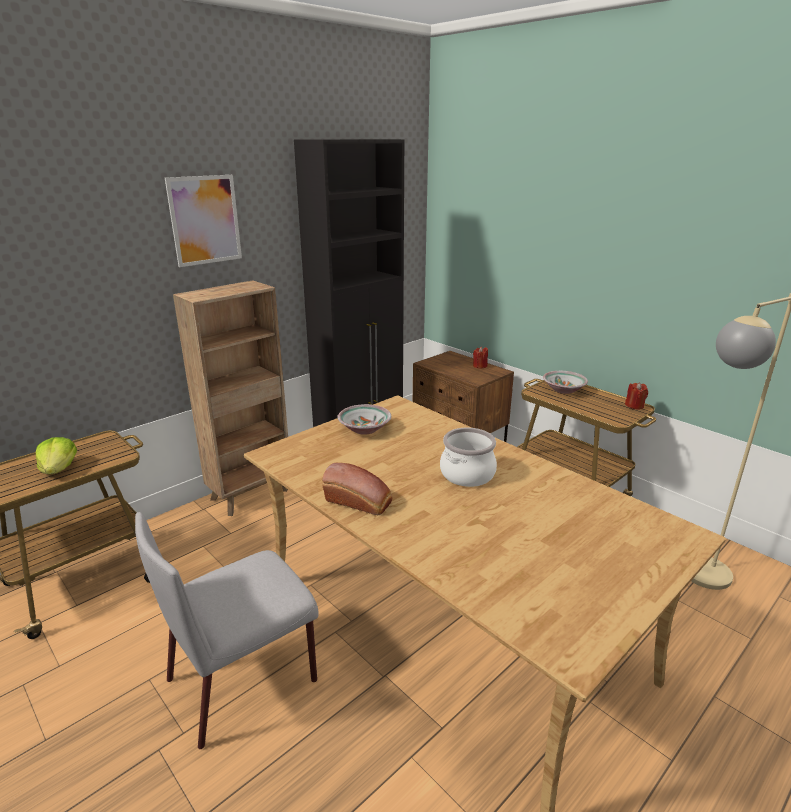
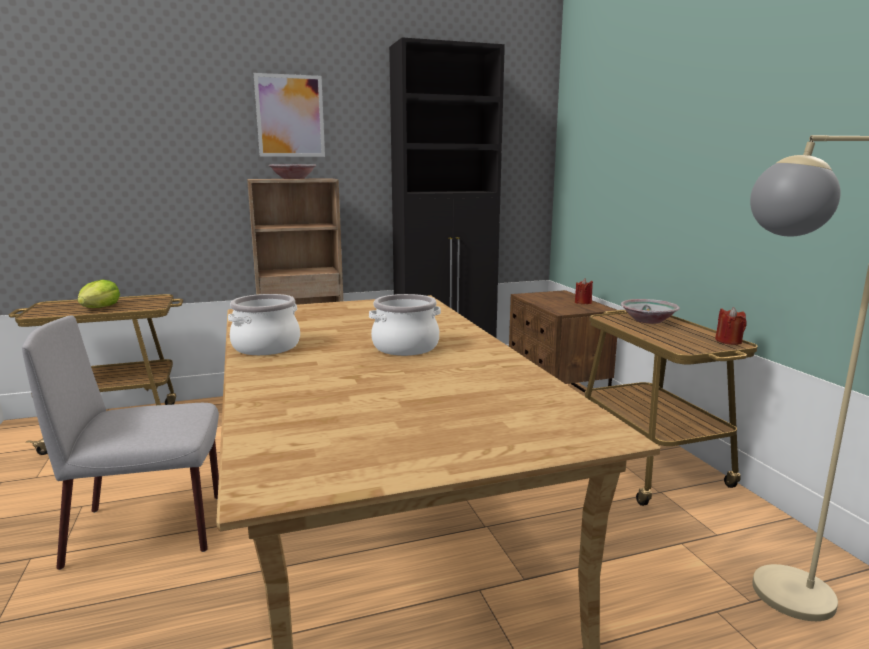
camera: 25 degrees right, 10 degrees down
bread [322,463,392,515] -> cooking pot [228,294,300,355]
bowl [337,404,391,435] -> bowl moved to [269,164,316,179]

